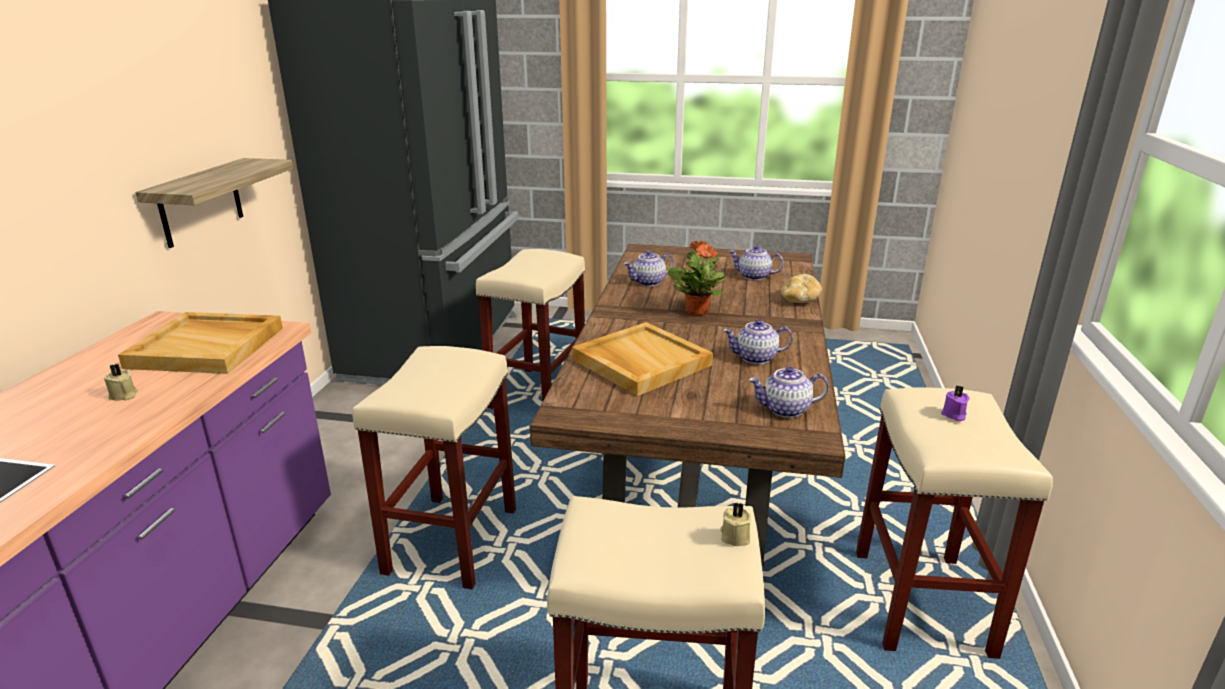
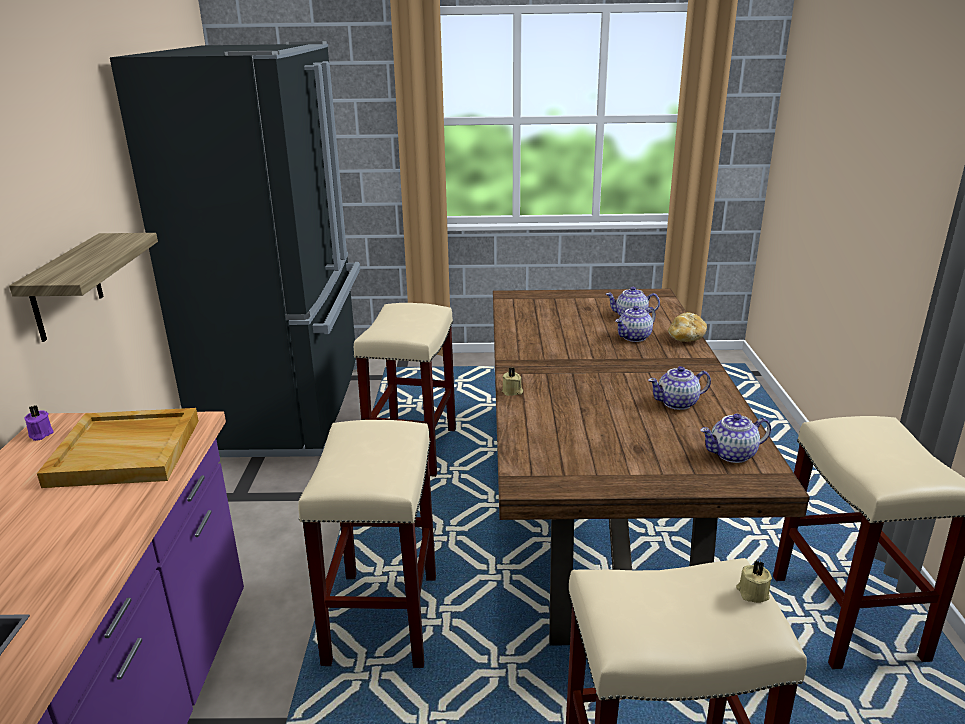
camera: 10 degrees left, 0 degrees up
beige candle [104,364,138,401] -> beige candle moved to [502,367,523,396]
beige tray [572,322,713,396] -> none
teapot [624,251,674,286] -> teapot moved to [615,306,656,342]
potted plant [666,240,726,315] -> none
purple candle [941,385,970,421] -> purple candle moved to [25,405,54,441]

